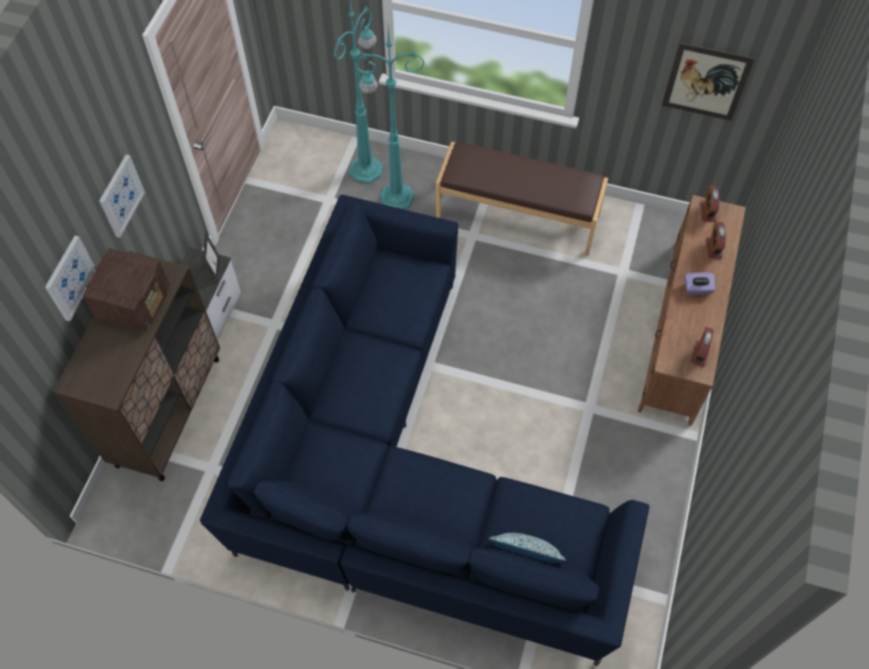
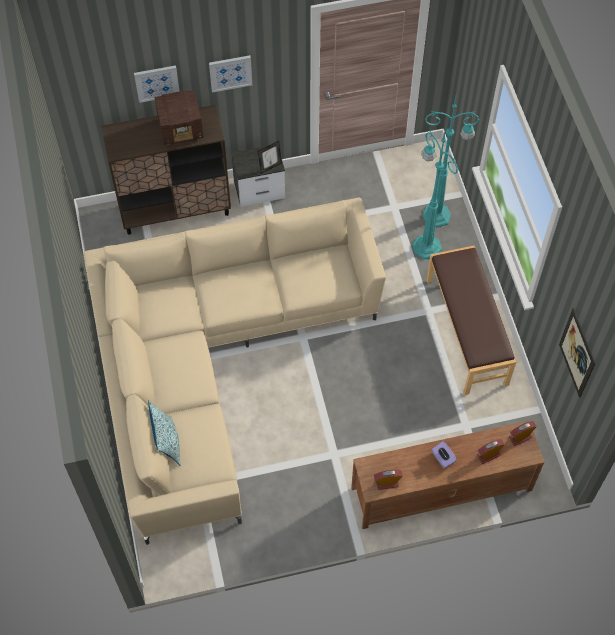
camera: 60 degrees right, 0 degrees up
blue sofa [200,195,649,666] -> beige sofa [84,198,386,545]

